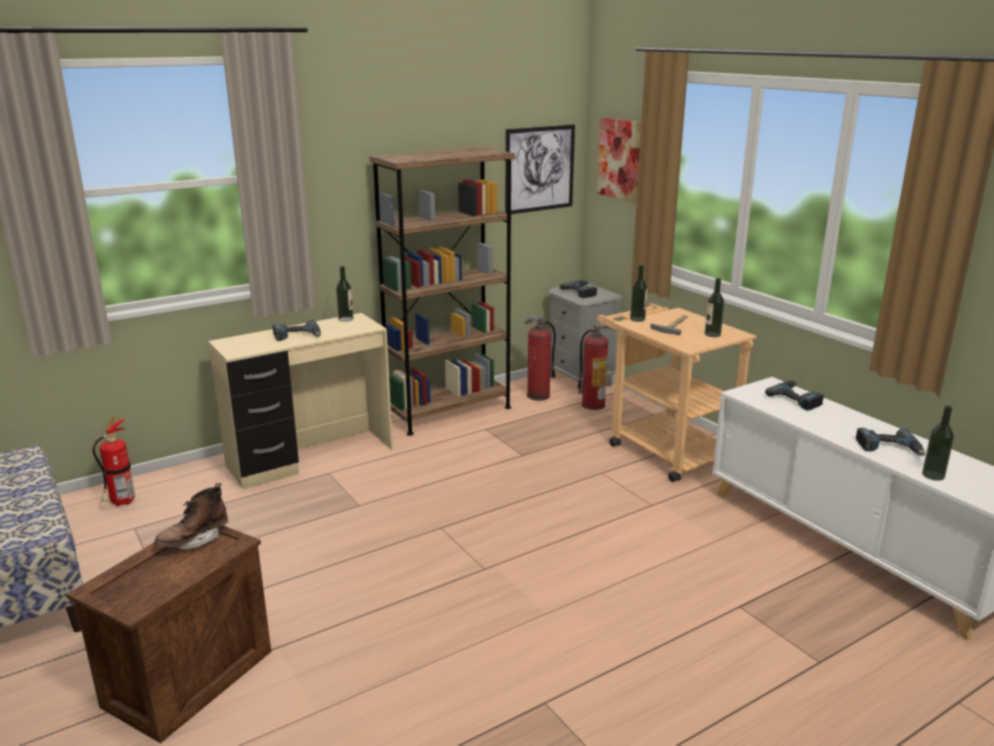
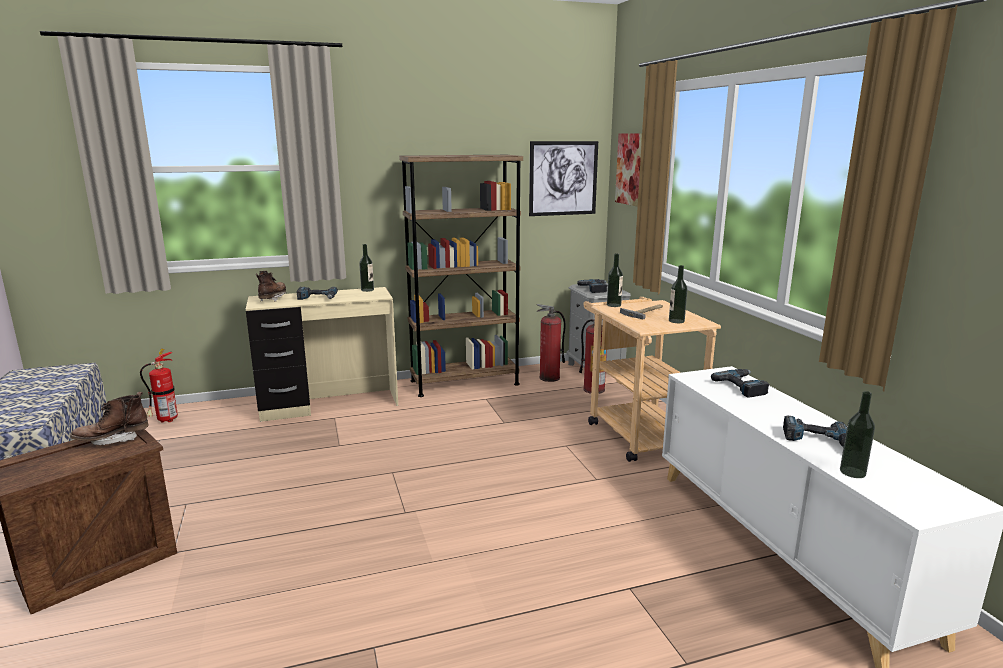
camera: 15 degrees right, 5 degrees down
none -> brown boot [256,271,287,301]

